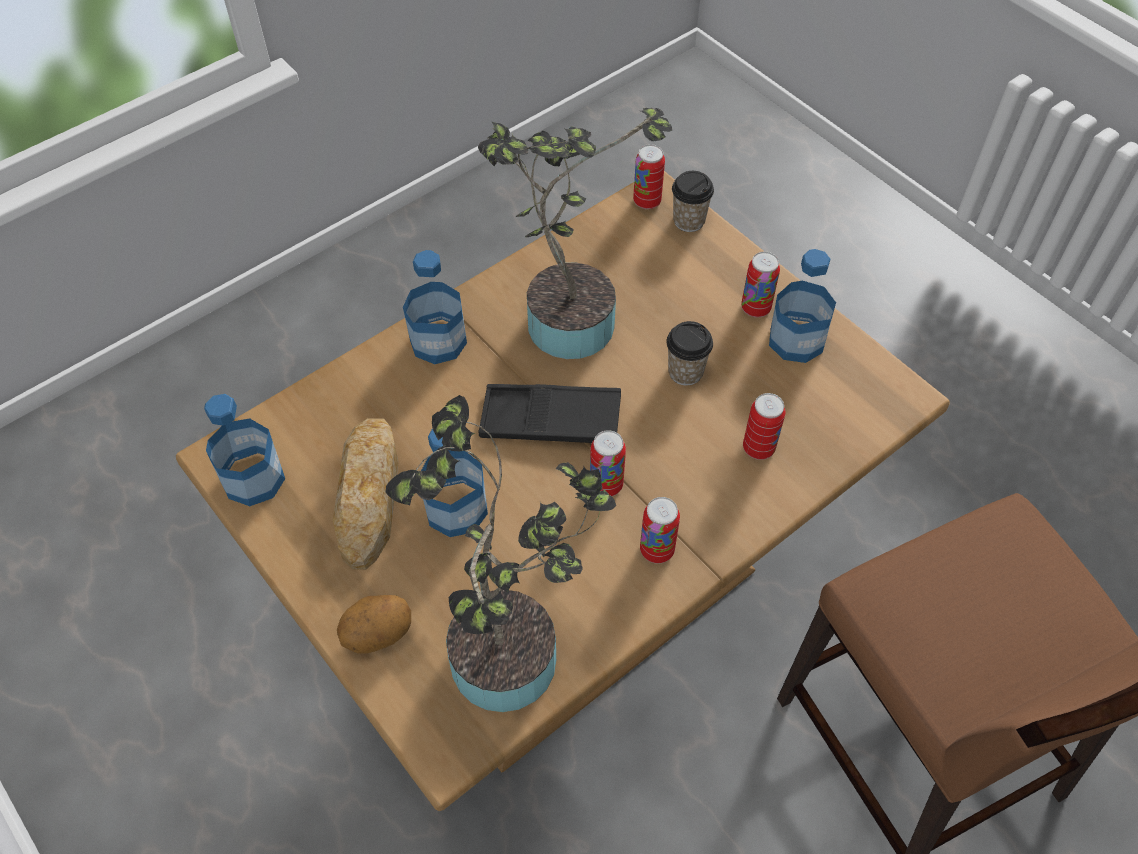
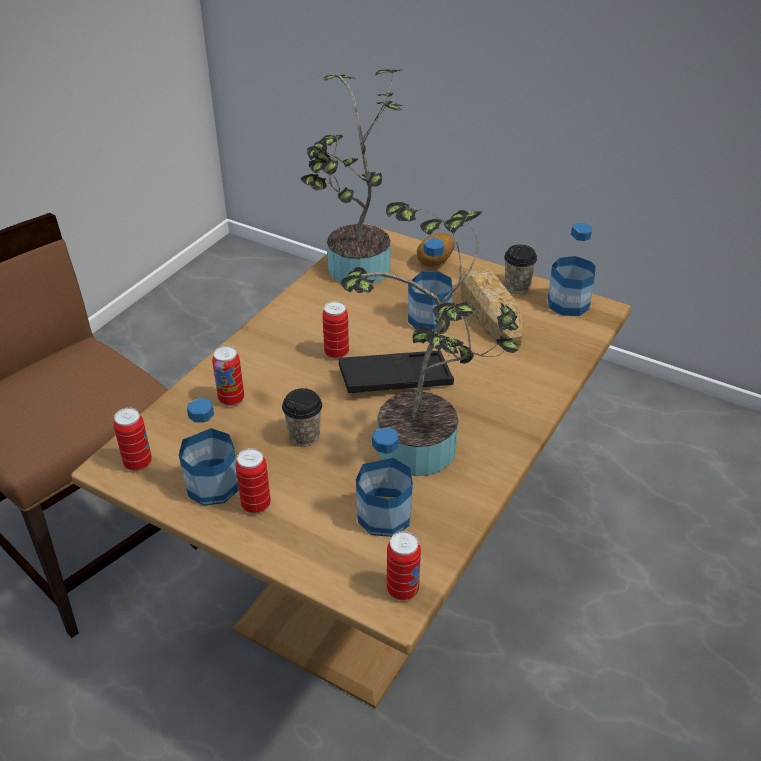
camera: 160 degrees right, 15 degrees down
bottle [403,250,467,364] -> bottle moved to [356,427,413,537]
can [640,497,680,564] -> can moved to [113,408,152,471]
cup [672,171,714,232] -> cup moved to [504,244,537,293]

